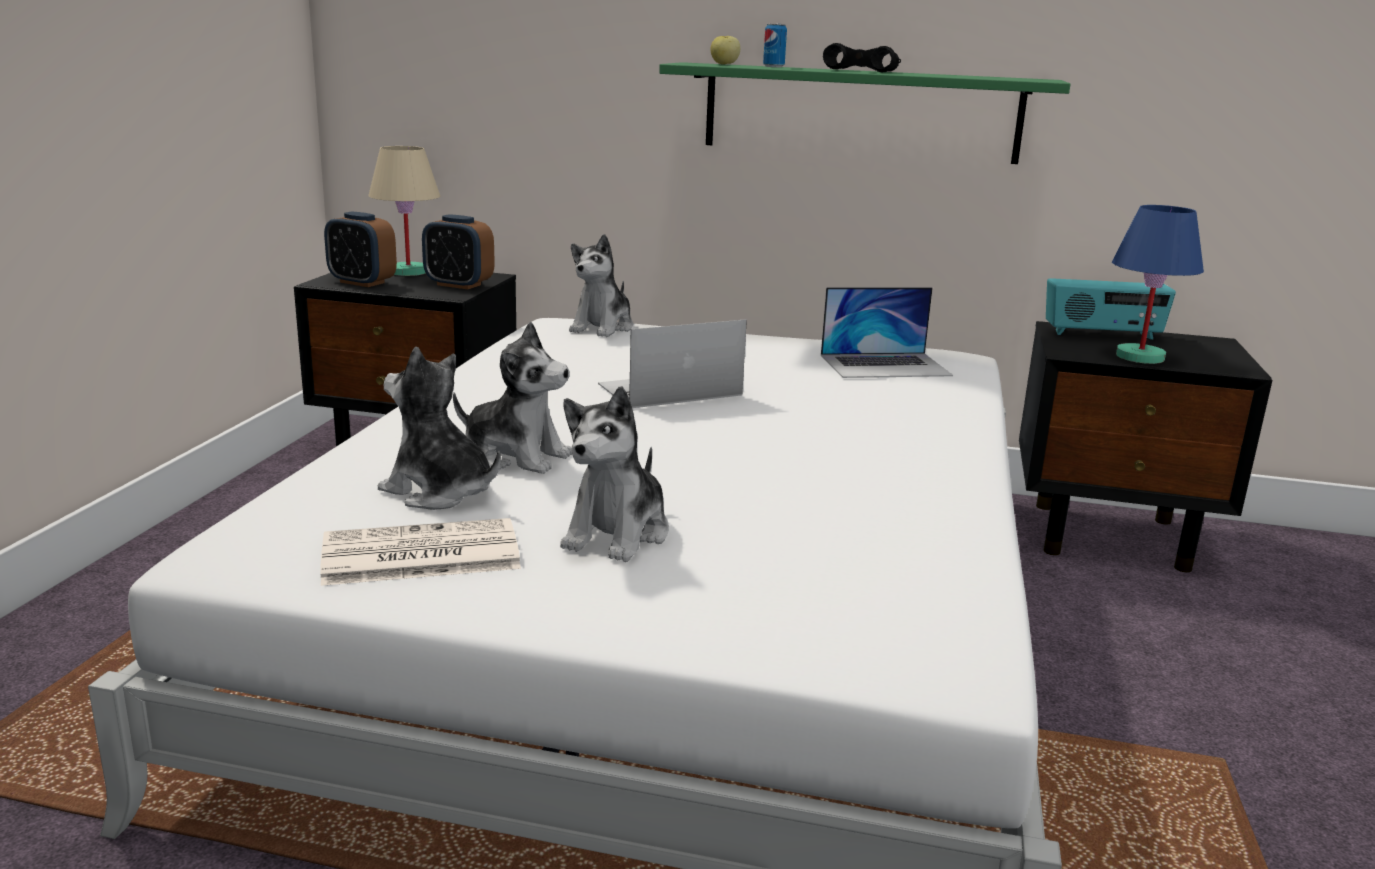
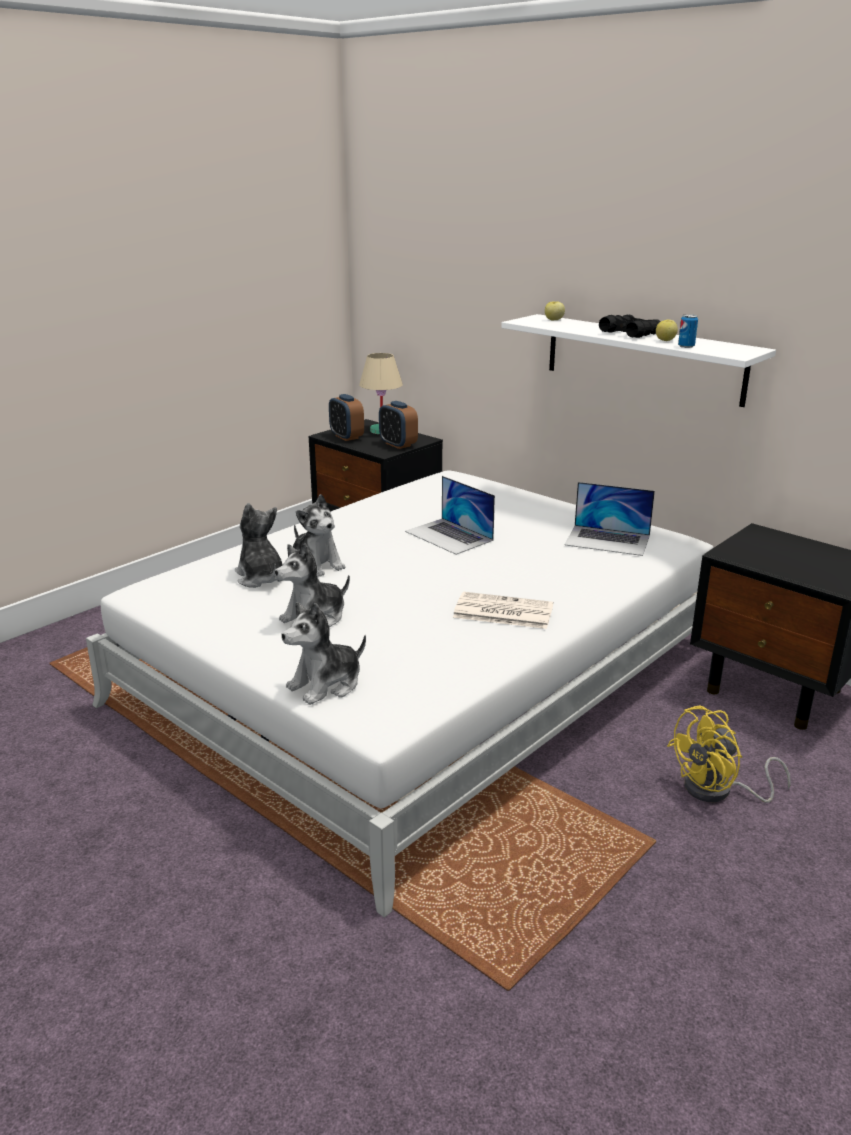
camera: 30 degrees right, 5 degrees up
newspaper [320,518,521,586] -> newspaper moved to [453,592,553,629]
plush toy [569,234,633,337] -> plush toy moved to [281,602,366,705]
laptop [598,319,747,408] -> laptop turned 135 degrees counterclockwise [405,476,495,555]
green shelf [659,62,1071,164] -> white shelf [501,314,776,407]
can [763,23,787,67] -> can moved to [678,314,698,348]
radio [1046,278,1176,340] -> none
blue table lamp [1112,205,1204,364] -> none
none -> apple [656,320,678,341]
none -> yellow fan [667,705,791,803]

